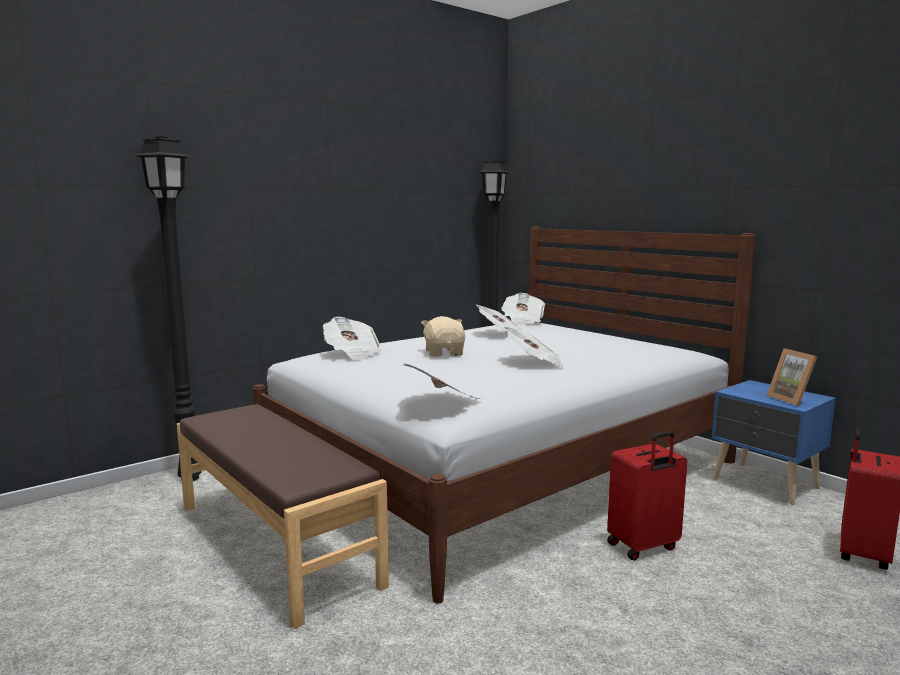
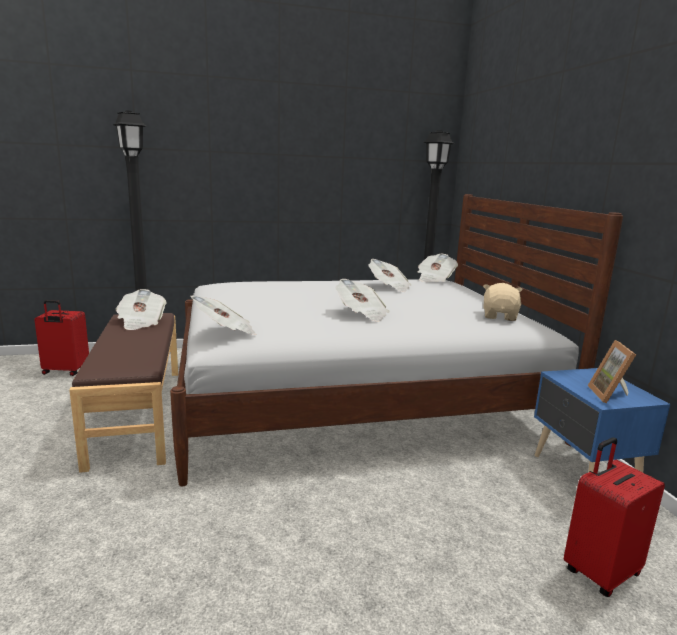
camera: 25 degrees right, 5 degrees up
newspaper [323,317,381,360] -> newspaper moved to [116,289,167,330]
beige plush toy [421,316,466,357] -> beige plush toy moved to [483,283,523,321]
red suitcase [607,431,687,561] -> red suitcase moved to [34,300,89,376]

